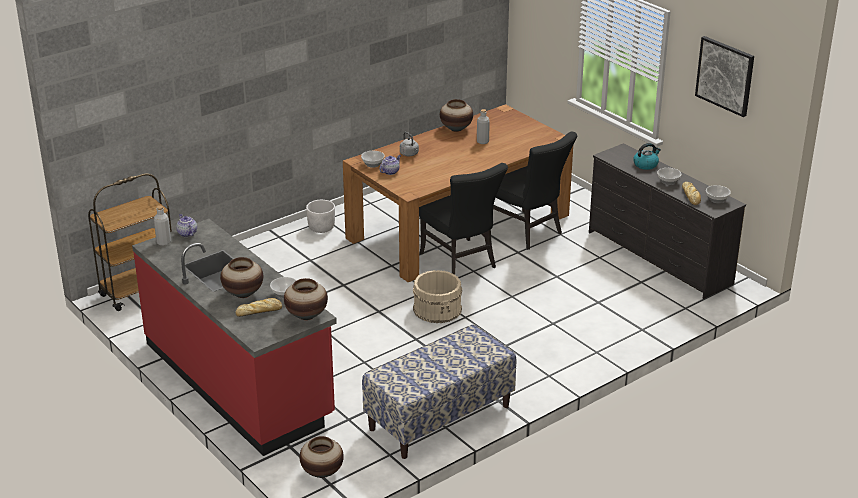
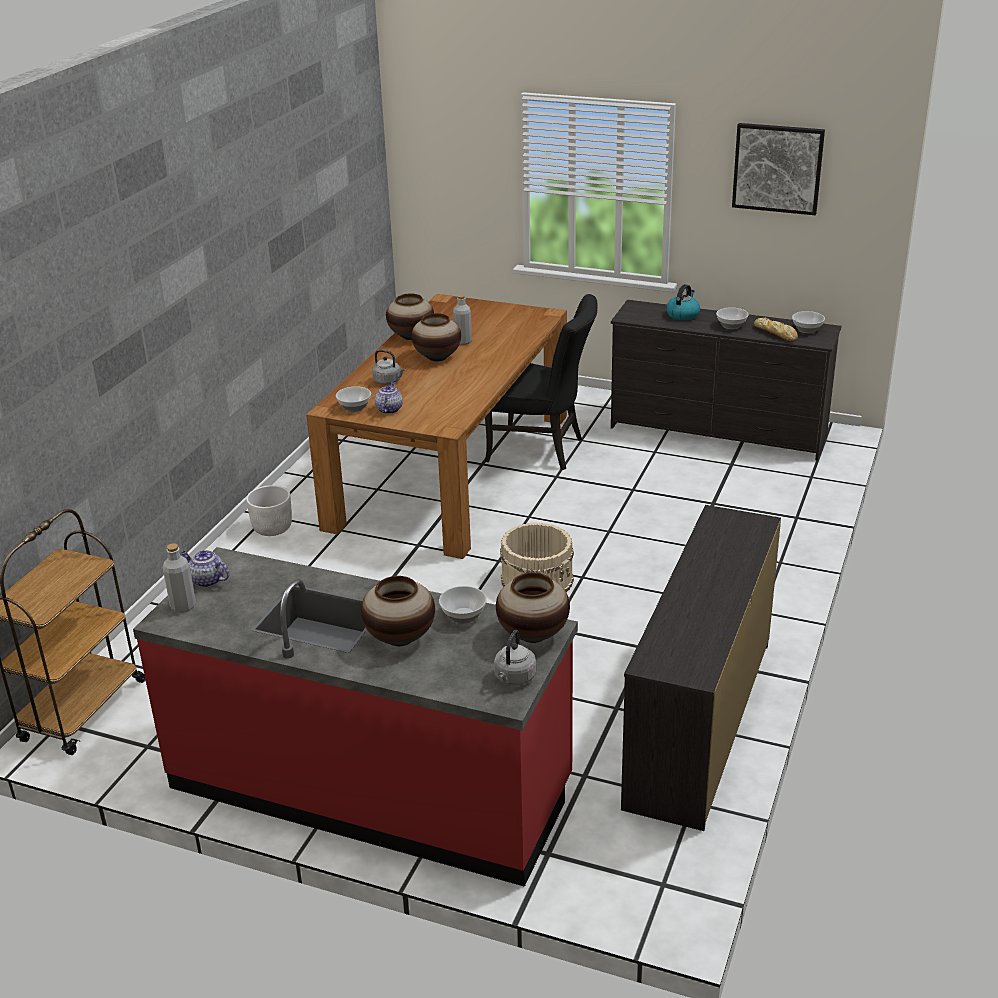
camera: 30 degrees left, 0 degrees up
bread [236,298,282,317] -> none
vase [300,436,344,478] -> vase moved to [411,313,461,362]
bench [362,324,516,459] -> black dresser [621,505,781,831]
black chair [419,163,508,275] -> none
none -> grey kettle [494,630,536,685]

